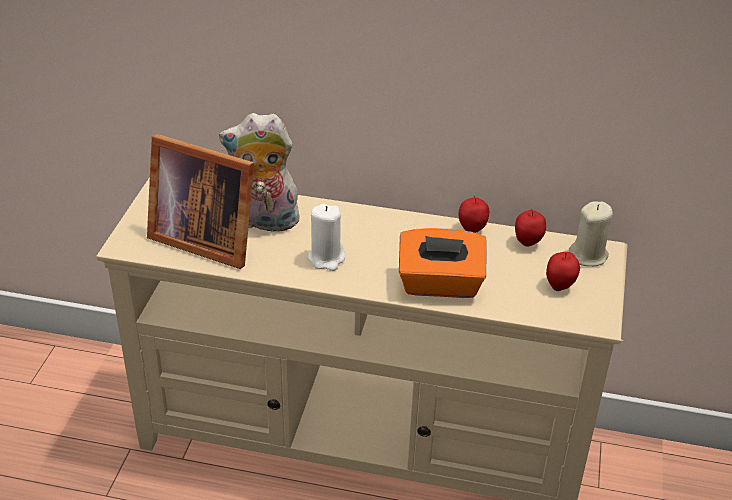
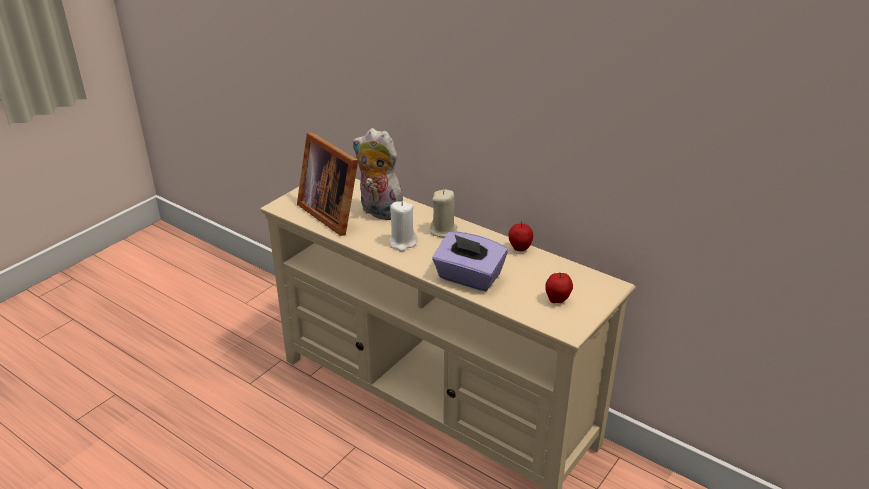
camera: 25 degrees right, 5 degrees down
orange tissue box [399,228,486,298] -> purple tissue box [432,232,508,291]
apple [515,208,546,247] -> none
beige candle [569,201,613,266] -> beige candle moved to [430,189,458,237]

